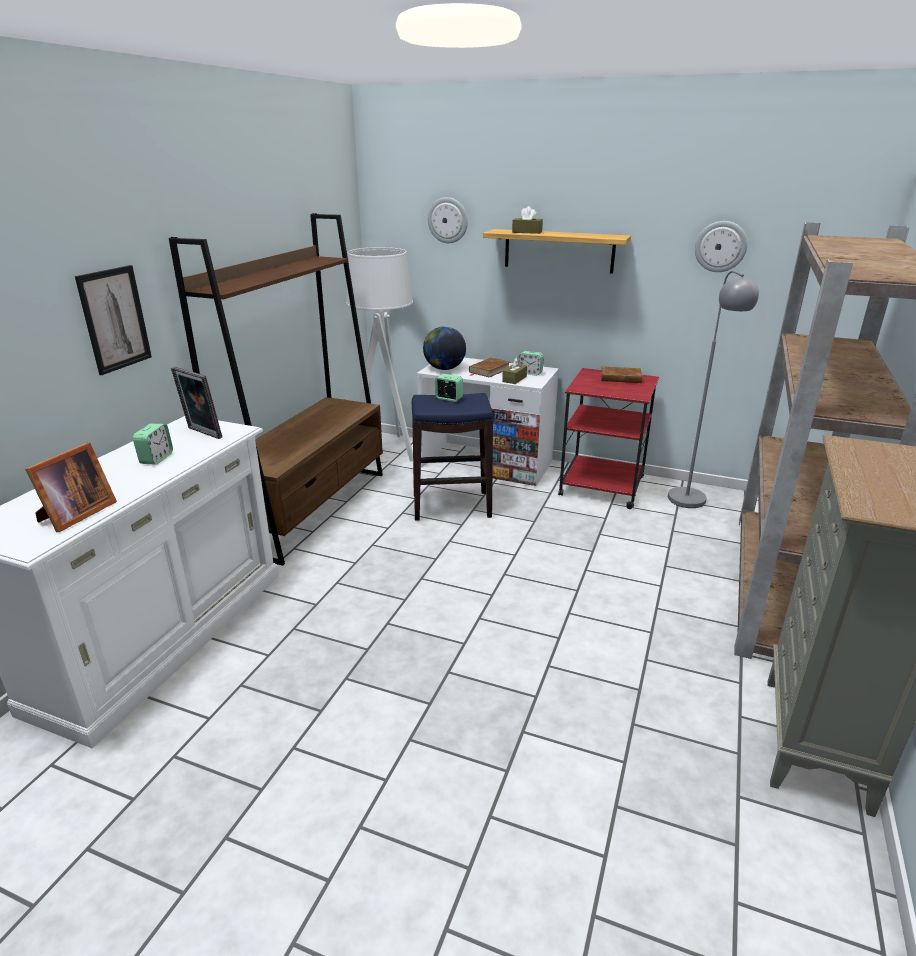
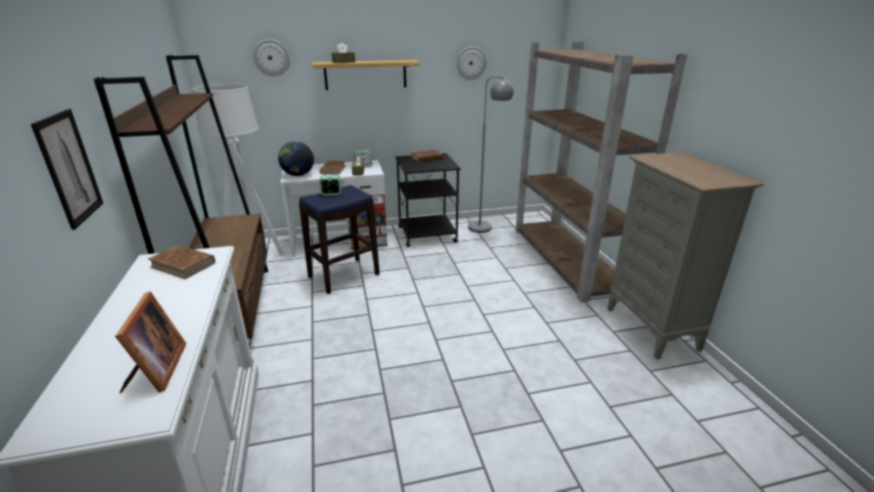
camera: 35 degrees left, 0 degrees up
alarm clock [133,424,173,465] -> none
picture frame [171,367,222,439] -> brown book [148,245,215,279]
red cart [558,368,659,509] -> black cart [395,153,461,247]

